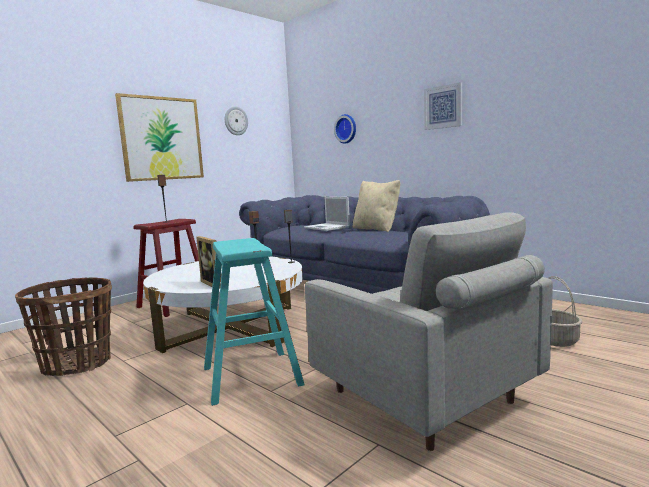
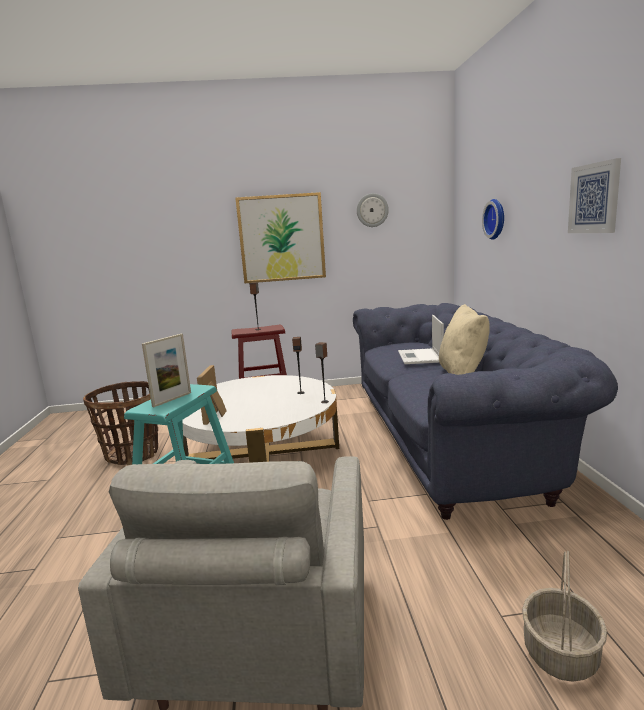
camera: 40 degrees right, 5 degrees up
none -> picture frame [142,334,191,407]

